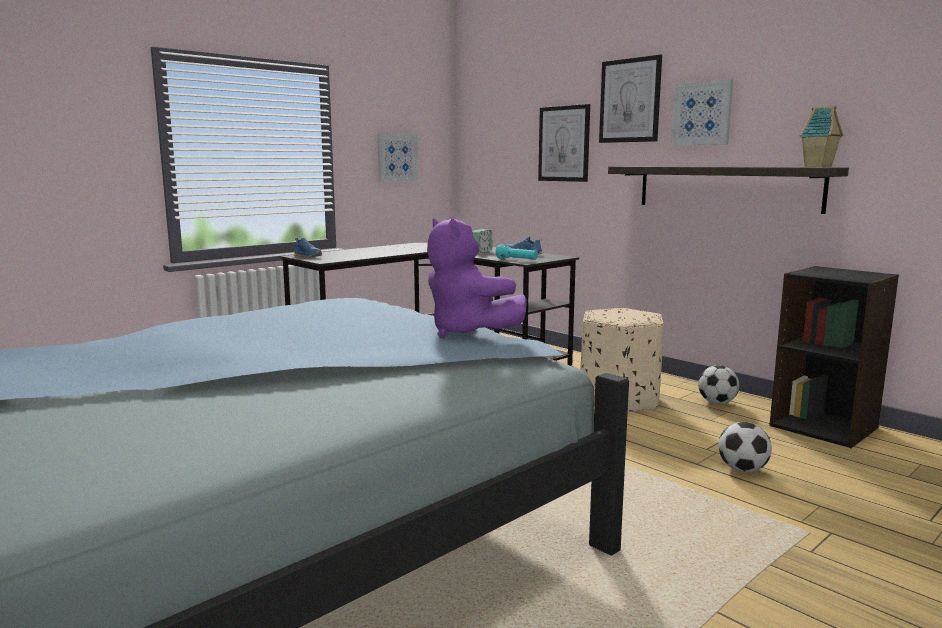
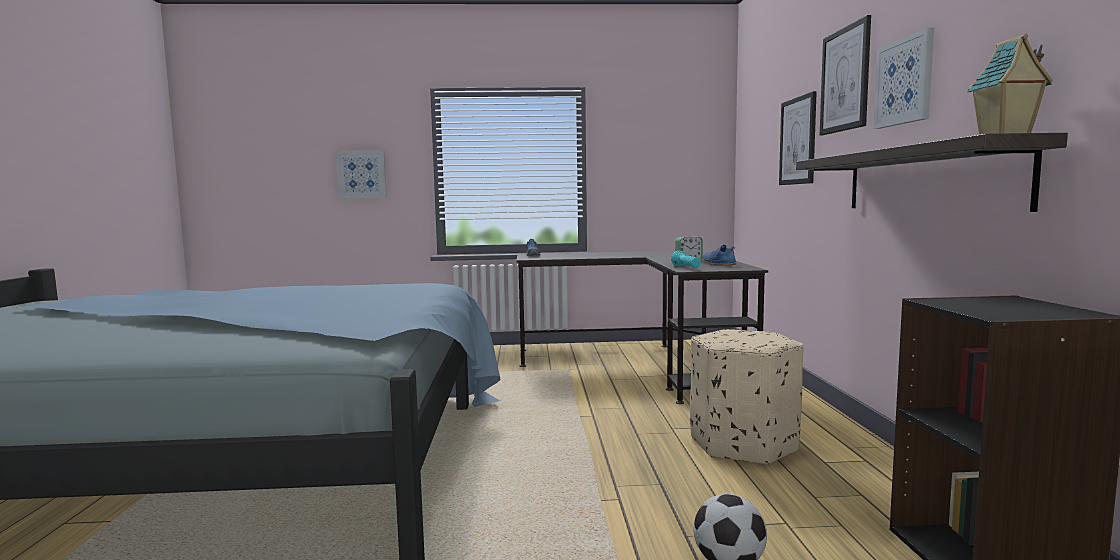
camera: 40 degrees right, 5 degrees down
picture [377,133,418,182] -> picture moved to [336,151,387,199]
purple plush toy [427,219,527,338] -> none
football [698,365,739,404] -> none

